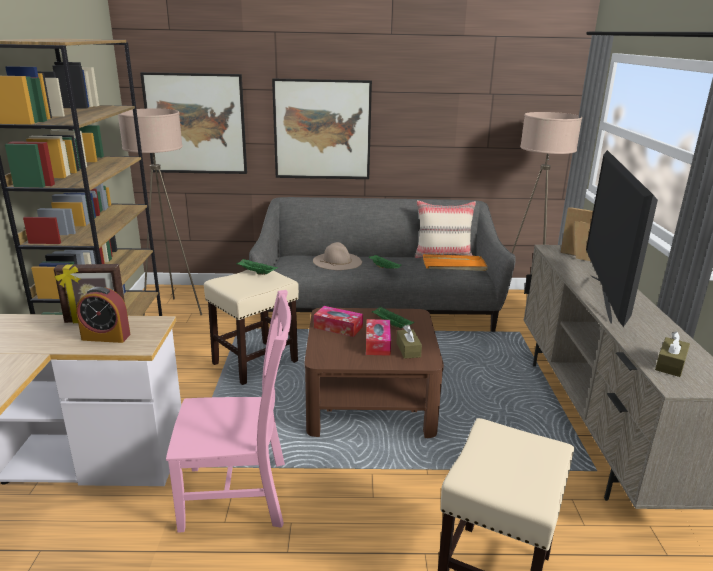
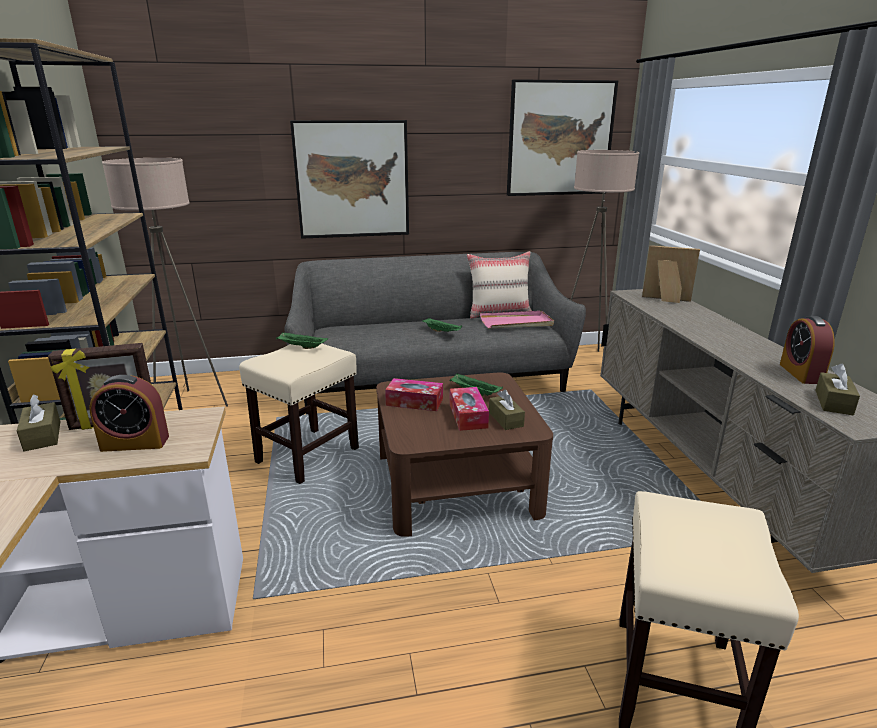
camera: 10 degrees left, 0 degrees up
picture [140,72,247,174] -> picture moved to [507,79,618,196]
pink chair [166,290,291,533] -> none
beige hat [313,242,362,270] -> none
orange tray [423,254,488,271] -> pink tray [480,311,554,328]
television [586,150,658,327] -> none
none -> brown tissue box [17,394,61,451]
none -> alarm clock [780,316,835,384]

